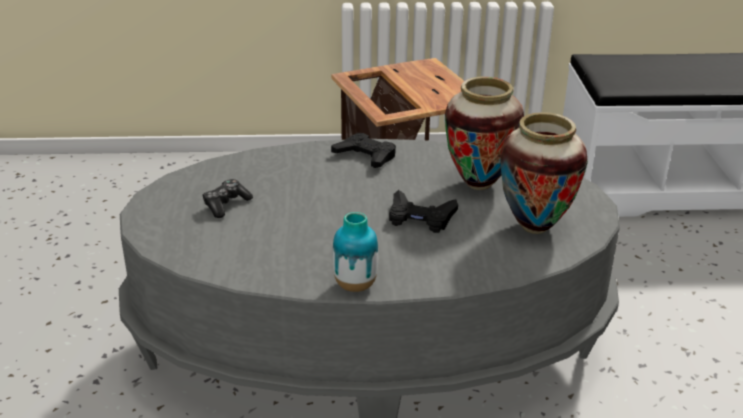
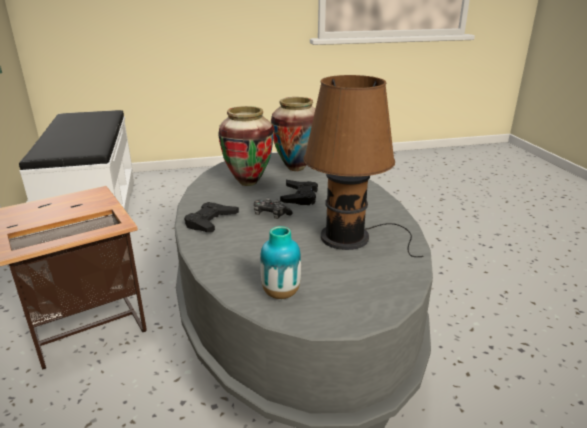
camera: 100 degrees left, 5 degrees down
game controller [202,179,253,218] -> game controller moved to [254,198,293,219]
vase [333,212,378,292] -> vase moved to [260,226,301,299]
none -> brown table lamp [304,75,424,257]

